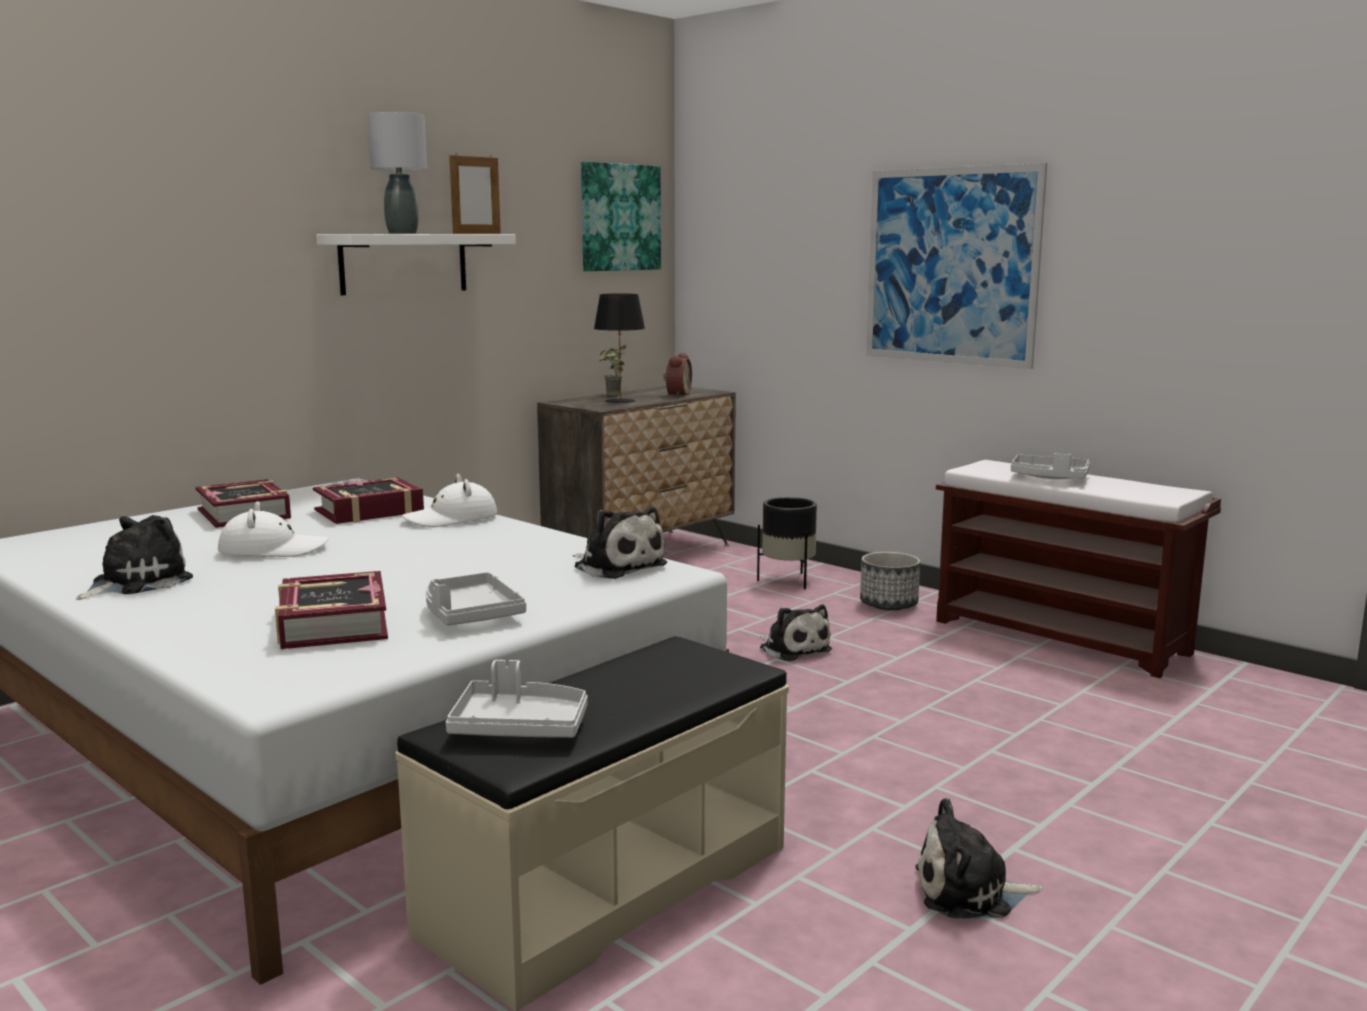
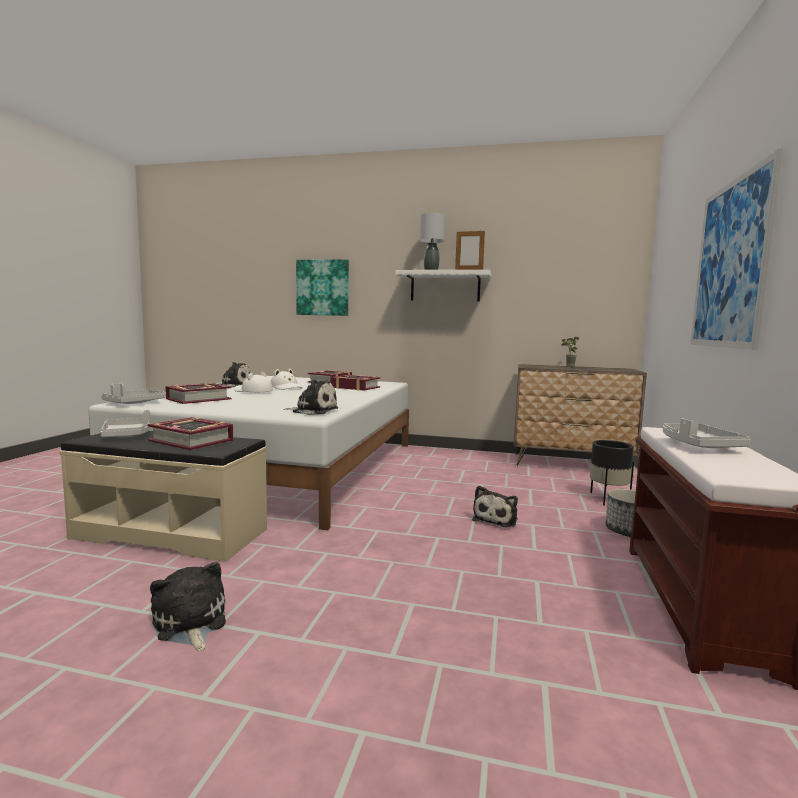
camera: 60 degrees right, 5 degrees down
white hat [402,474,497,527] -> white hat moved to [234,371,273,392]
grey tray [426,572,526,626] -> grey tray moved to [101,383,165,404]
plush toy [573,507,667,579] -> plush toy turned 90 degrees counterclockwise [283,379,338,415]
picture [581,161,661,271] -> picture moved to [296,259,349,316]
black table lamp [594,294,645,403] -> none
alarm clock [663,353,692,397] -> none
none -> book [148,417,233,450]

